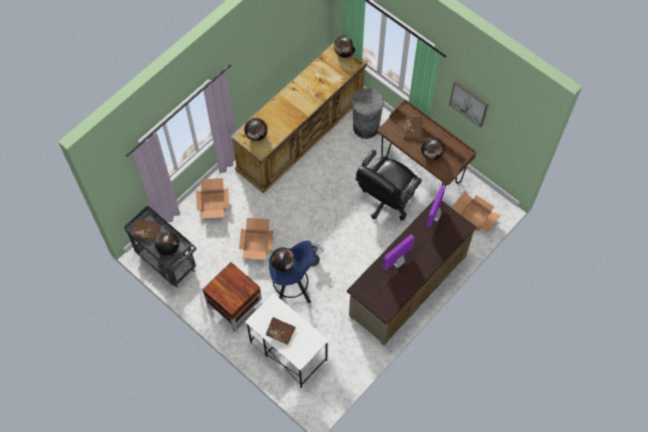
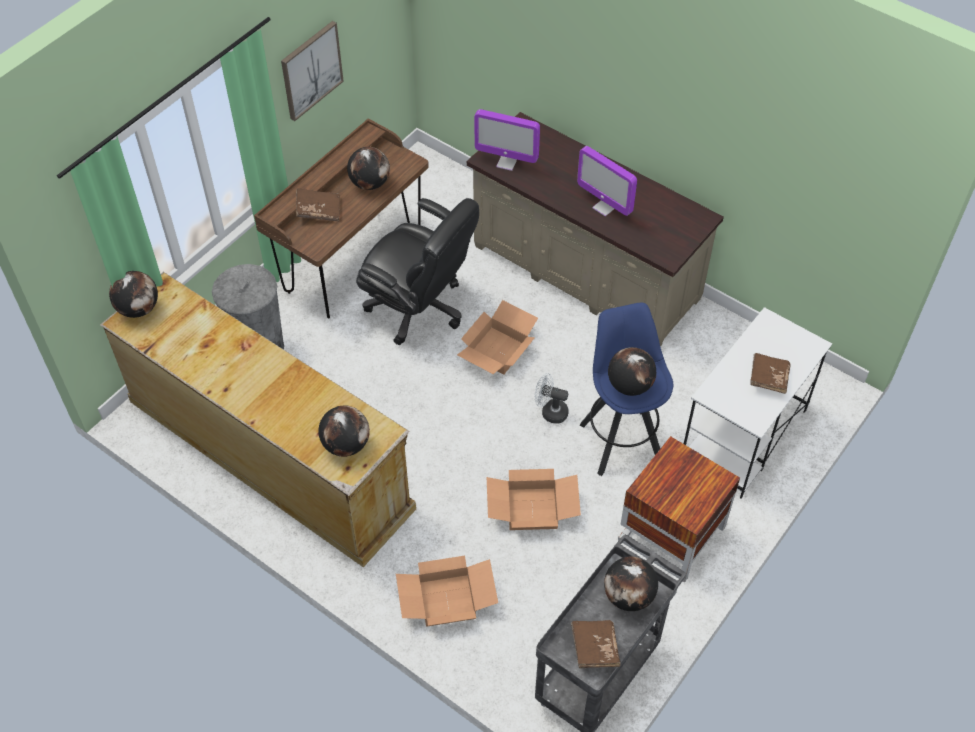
camera: 95 degrees left, 10 degrees down
cardboard box [452,191,501,232] -> cardboard box moved to [457,300,538,375]

